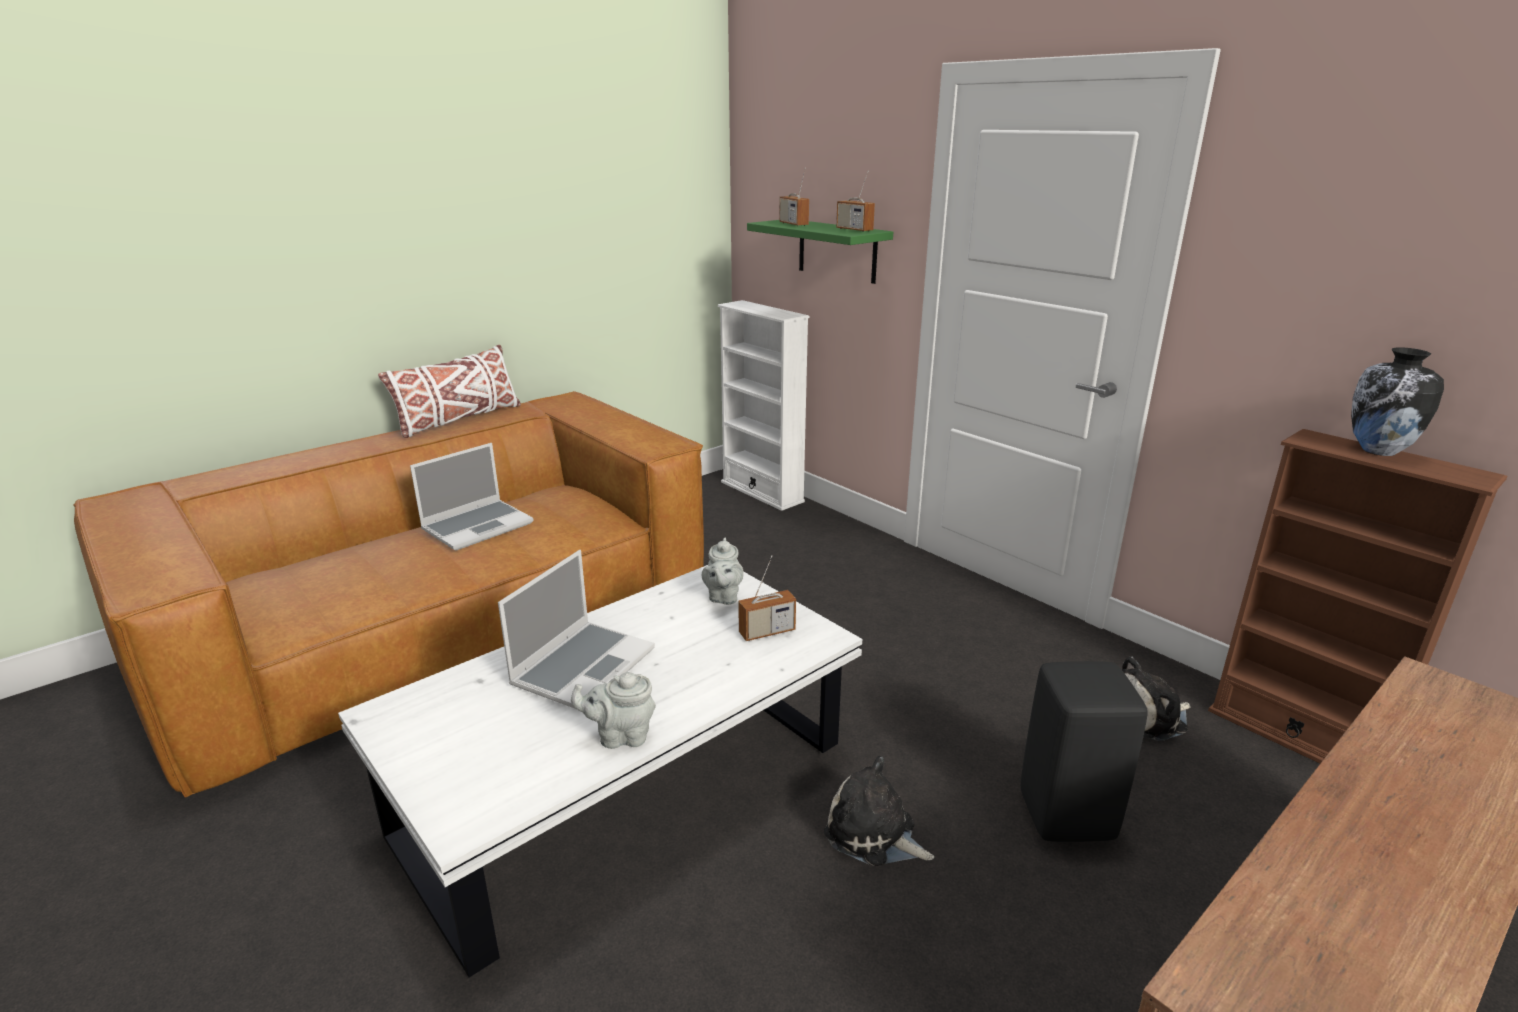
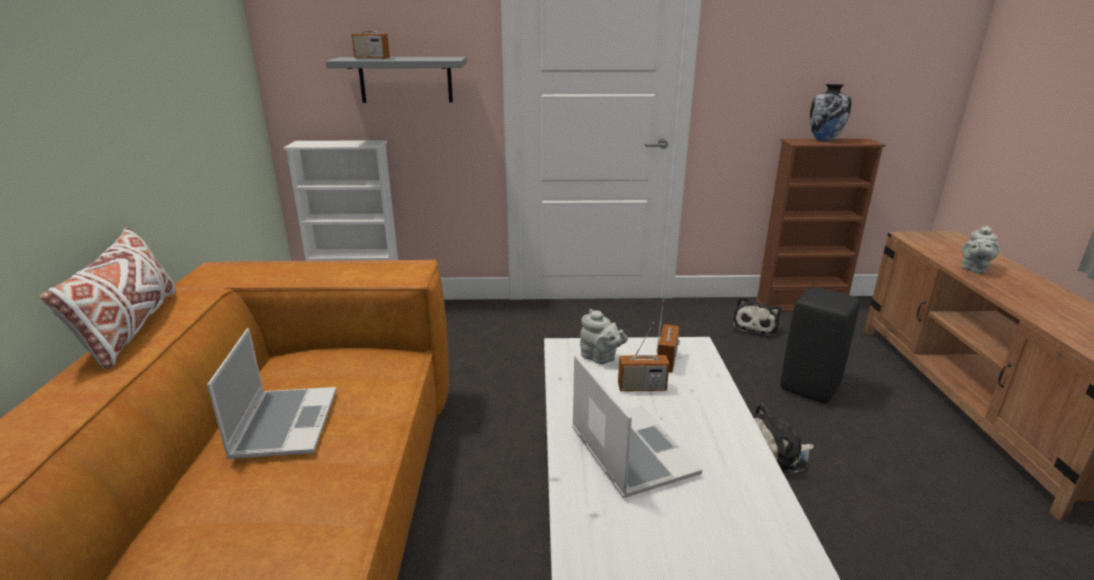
camera: 50 degrees left, 0 degrees up
grey teapot [571,672,656,749] -> grey teapot moved to [961,226,999,274]
green shelf [747,220,893,284] -> grey shelf [325,57,467,103]
radio [836,170,875,232] -> radio moved to [618,322,669,391]

